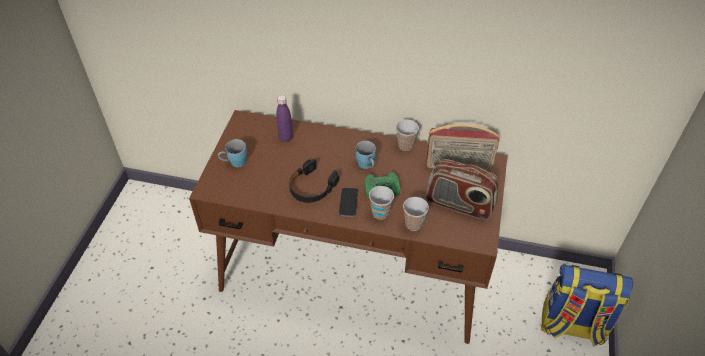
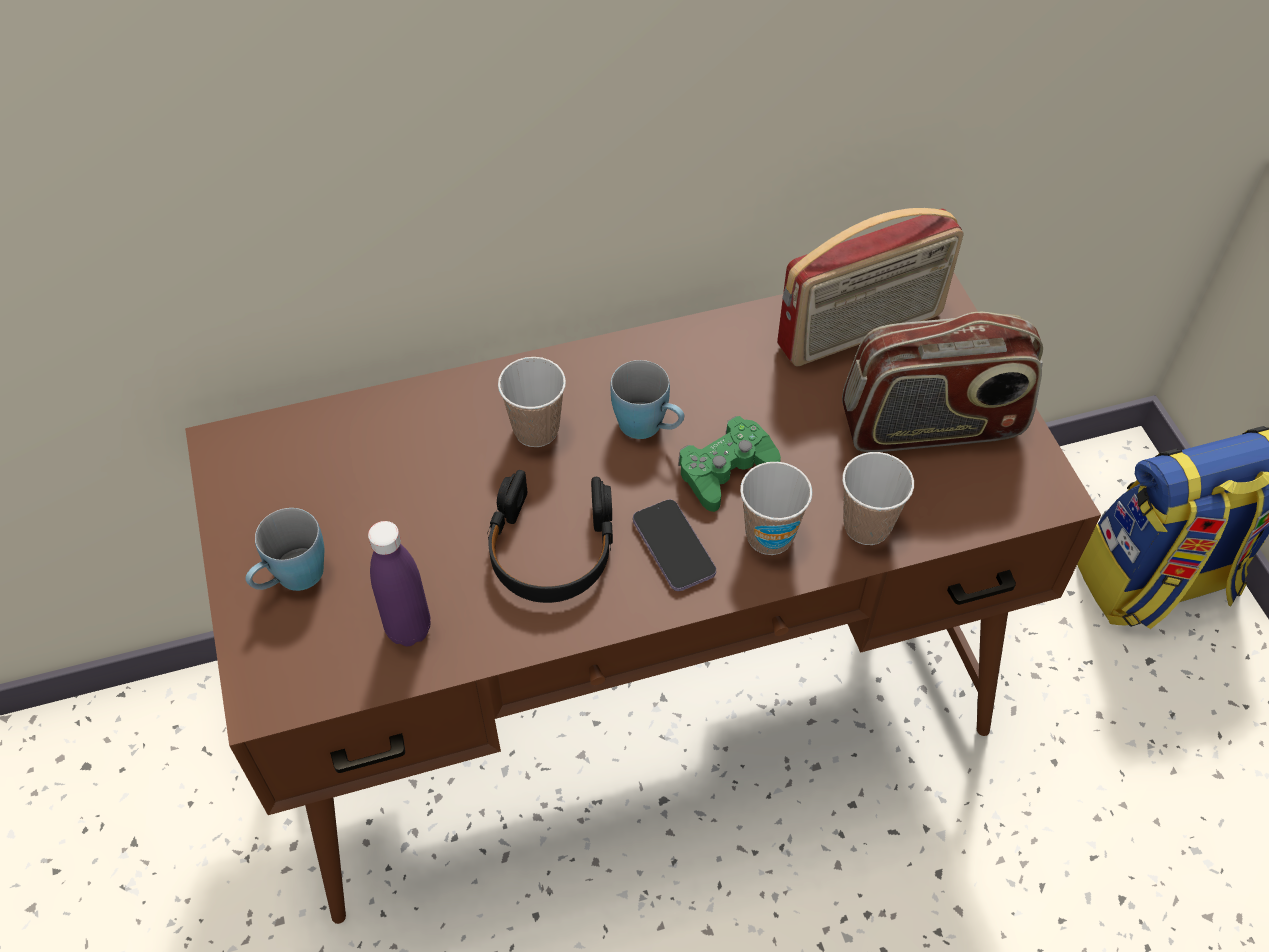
camera: 30 degrees left, 5 degrees up
purple bottle [276,95,293,142] -> purple bottle moved to [368,521,431,646]
cup [396,119,419,151] -> cup moved to [498,357,566,447]

